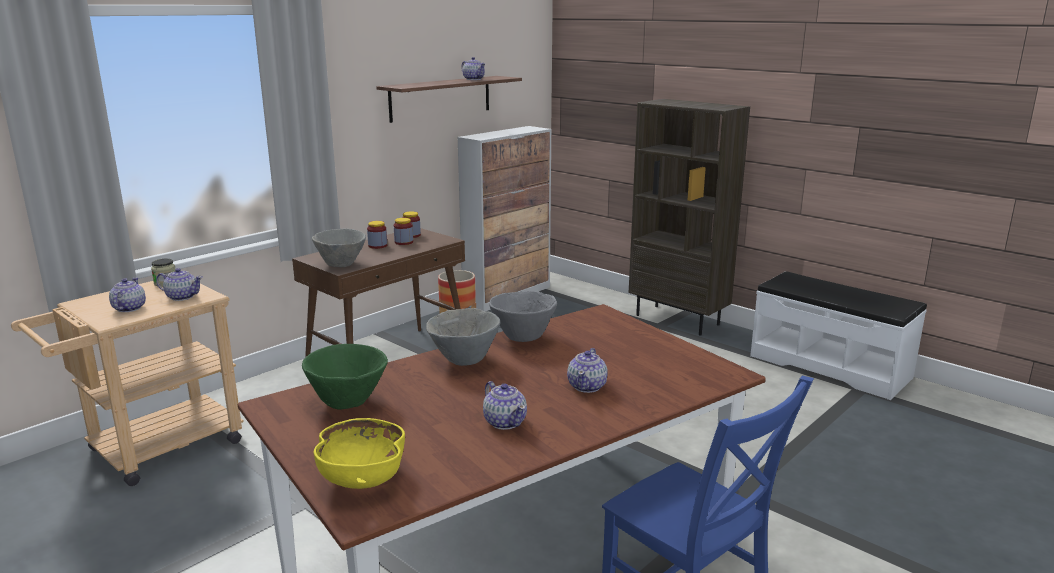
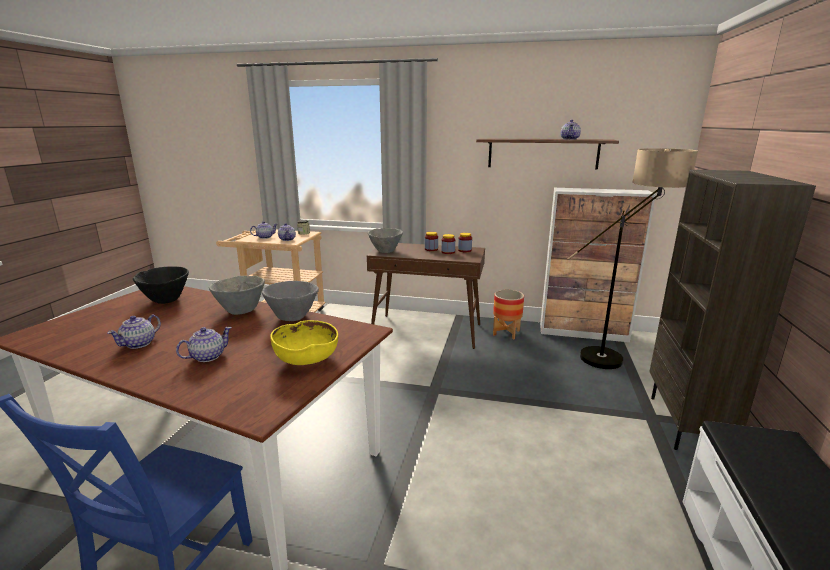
camera: 60 degrees right, 0 degrees up
green bowl [302,344,388,409] -> black bowl [133,266,189,304]
yellow bowl [314,418,405,489] -> yellow bowl moved to [270,320,338,365]
teapot [567,348,608,393] -> teapot turned 150 degrees clockwise [176,327,232,362]
none -> floor lamp [568,148,698,369]

